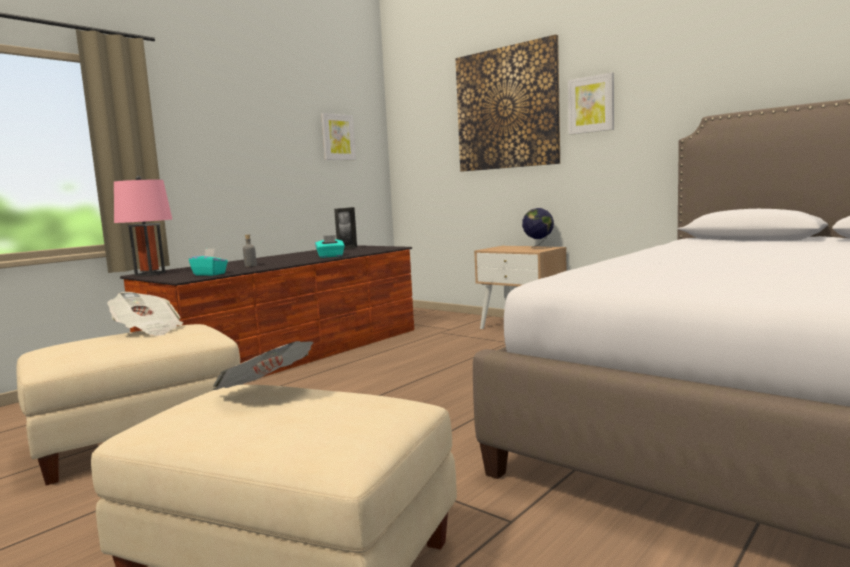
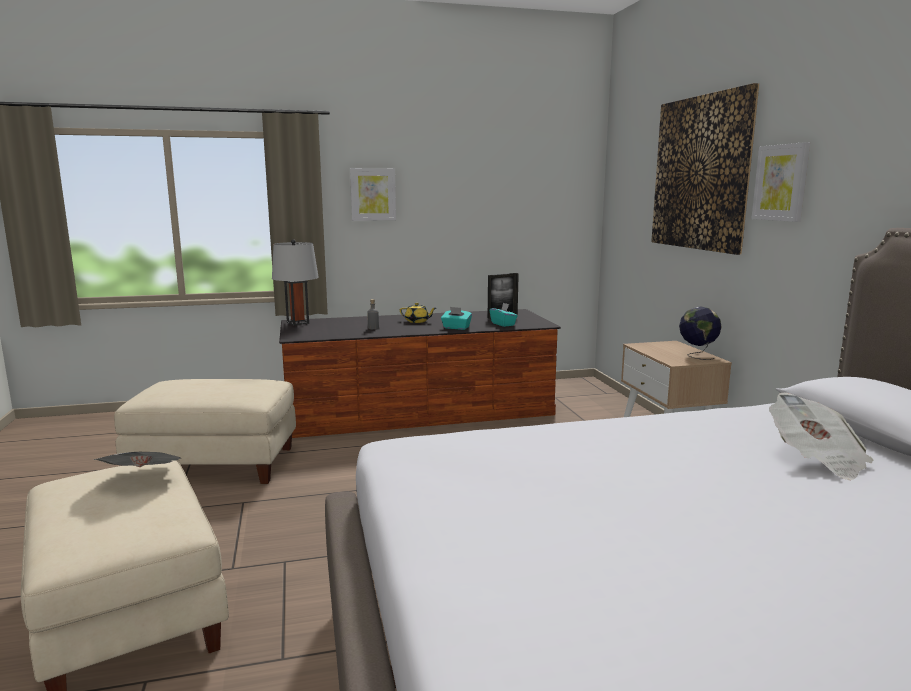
camera: 35 degrees right, 5 degrees up
newspaper [107,292,183,336] -> newspaper moved to [769,393,874,481]
pink table lamp [114,176,172,276] -> grey table lamp [272,239,319,325]
turquoise tissue box [189,248,228,276] -> turquoise tissue box moved to [490,303,518,327]
picture [321,113,356,160] -> picture moved to [350,168,396,221]
none -> yellow teapot [400,303,436,323]

